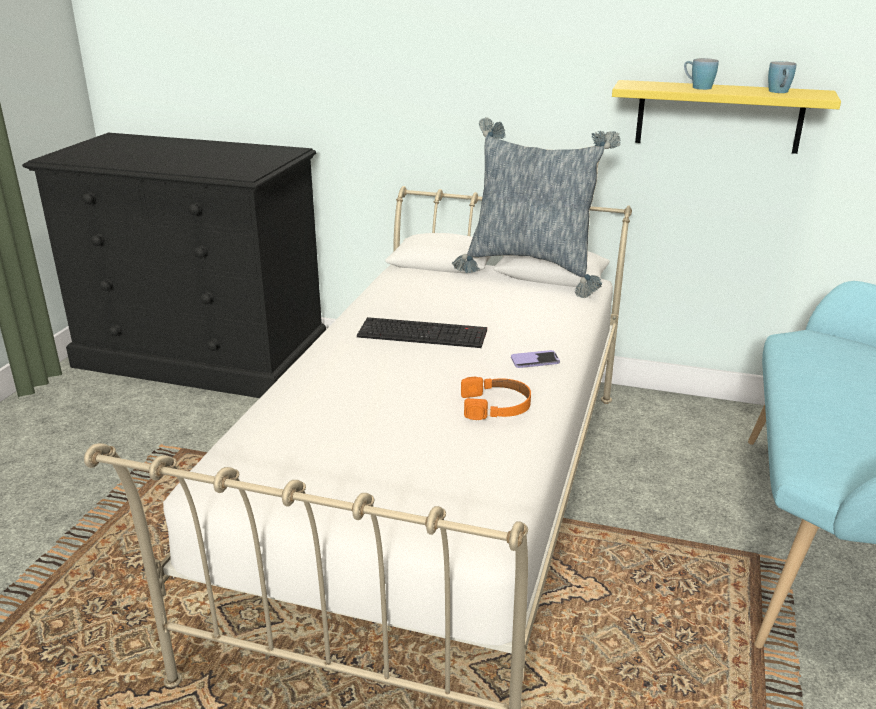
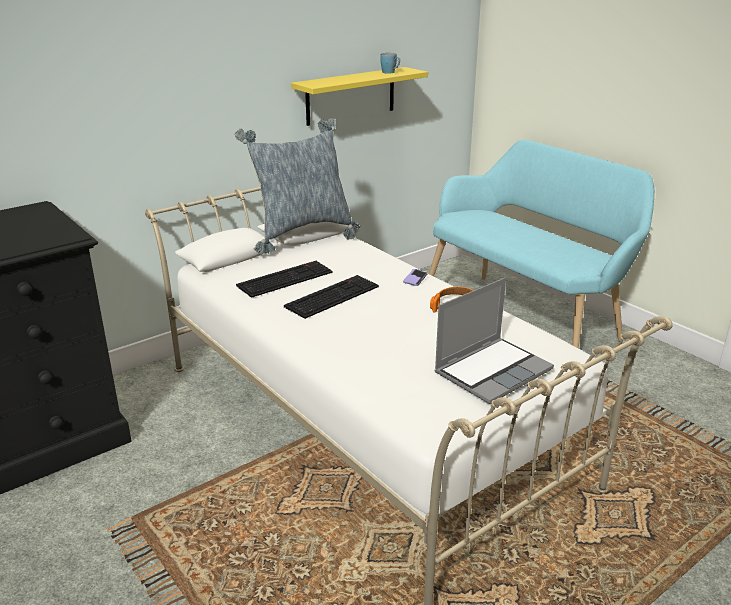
camera: 55 degrees left, 0 degrees up
blue mug [684,58,719,90] -> none
none -> keyboard [236,261,333,298]
none -> laptop [434,277,554,404]

